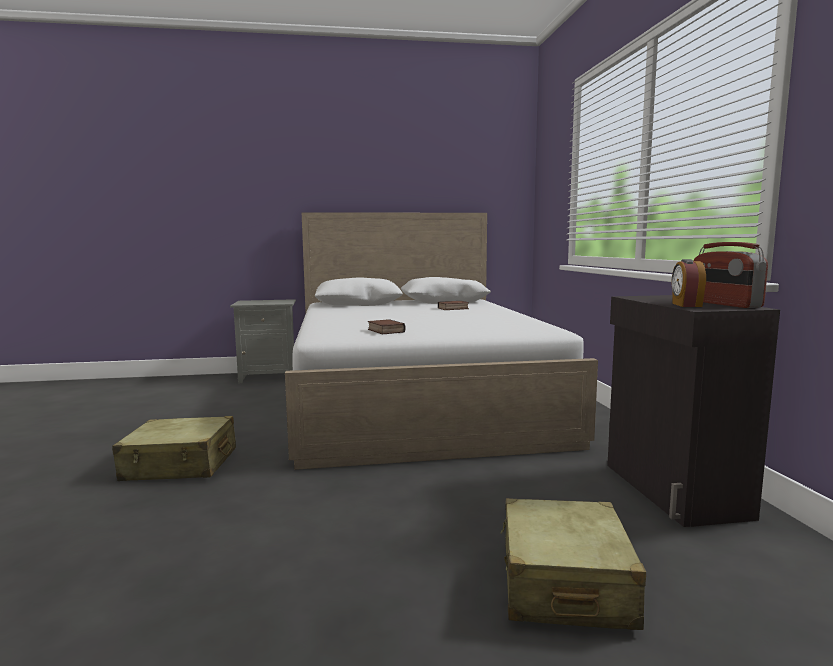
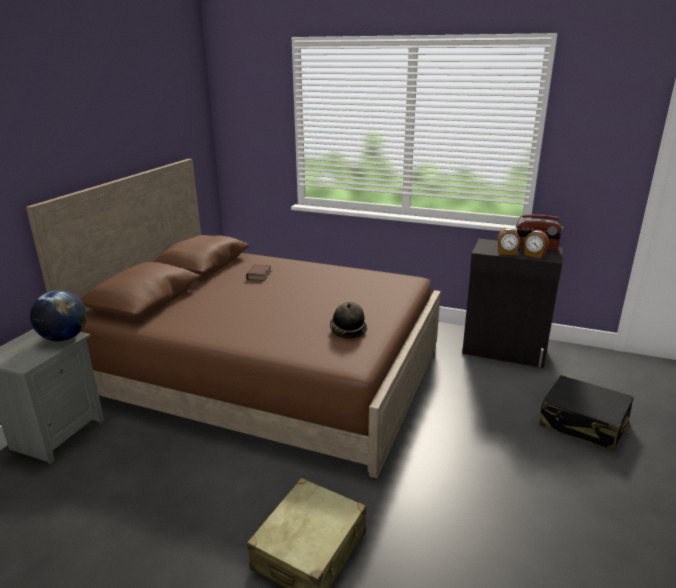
camera: 60 degrees left, 15 degrees up
white bed [285,212,598,470] -> brown bed [26,159,441,479]
book [368,319,406,335] -> hat [330,302,367,339]
beige suitcase [501,498,646,630] -> black suitcase [539,375,634,451]
none -> globe [30,290,87,341]
none -> alarm clock [498,228,520,255]

